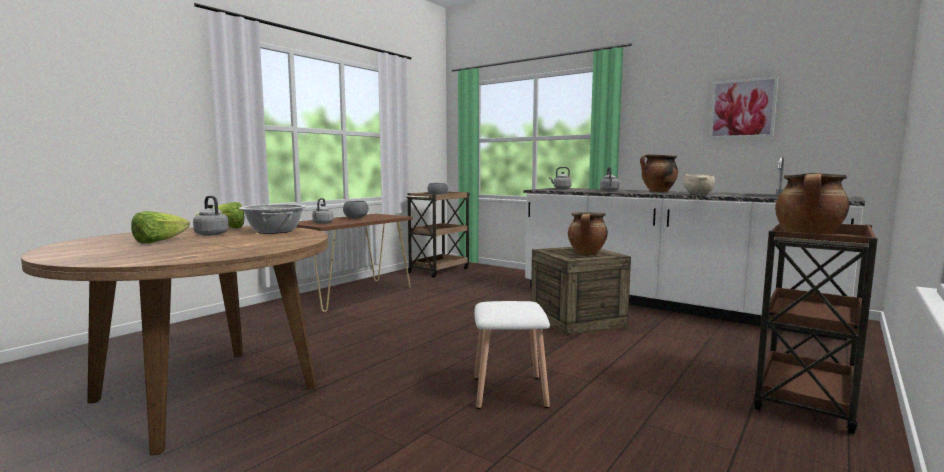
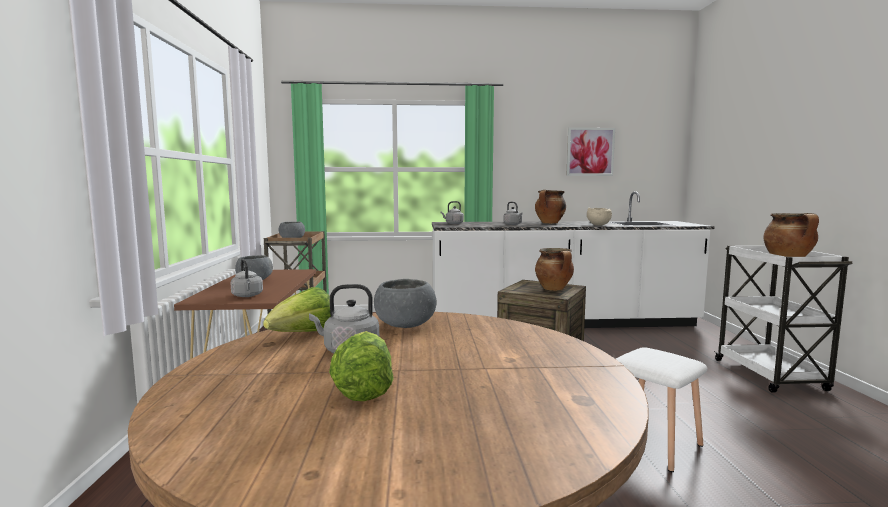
camera: 40 degrees left, 0 degrees up
cooking pot [239,204,307,234] -> grey bowl [374,279,437,328]
brown cart [754,223,878,434] -> white cart [714,245,853,393]

